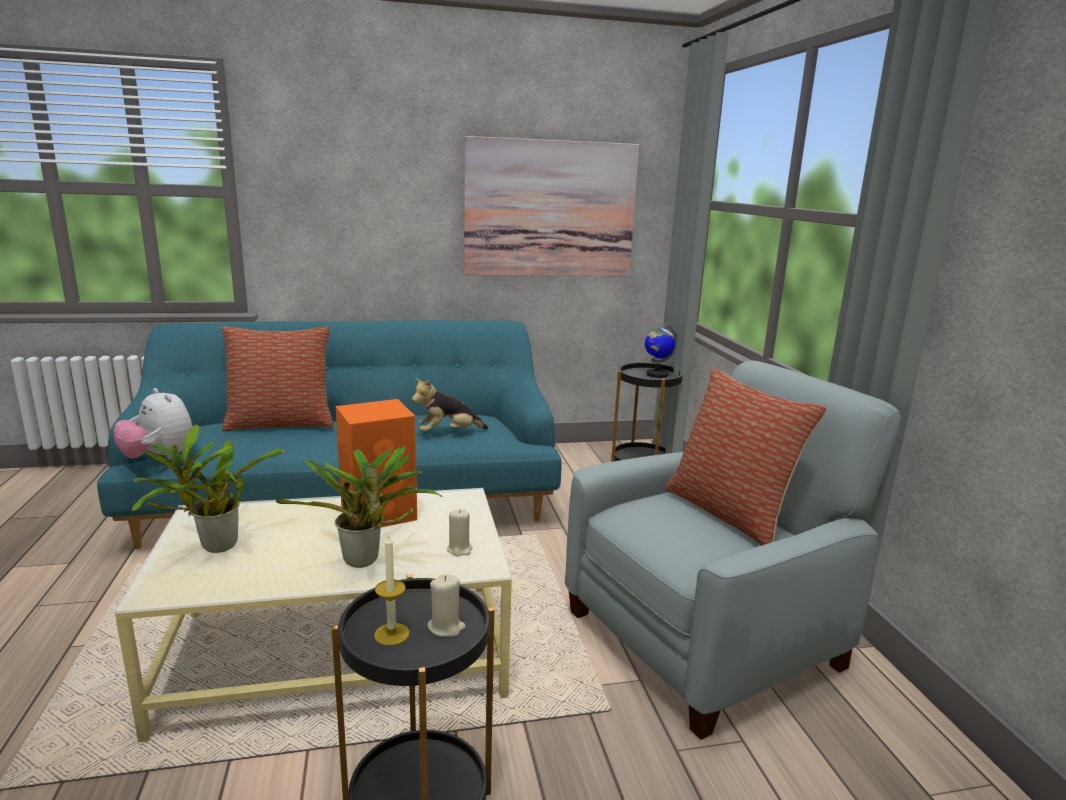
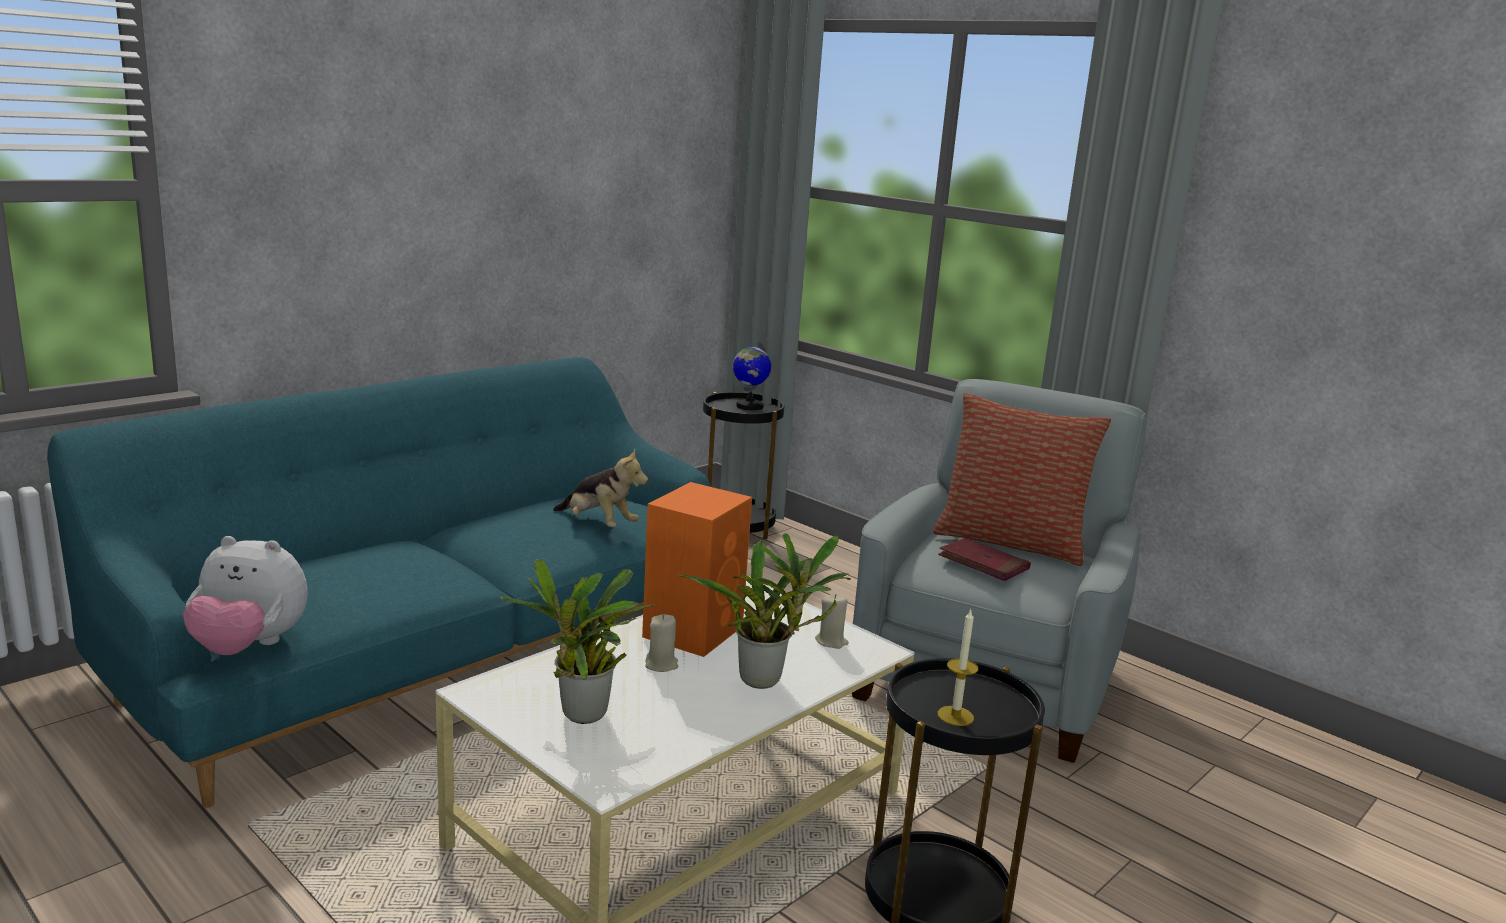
camera: 35 degrees left, 0 degrees up
pillow [221,326,333,431] -> none
plush toy [412,378,489,432] -> plush toy turned 90 degrees counterclockwise [553,449,648,527]
beige candle [427,575,466,637] -> beige candle moved to [645,614,678,672]
picture [464,136,639,276] -> none
none -> red book [938,538,1031,581]

